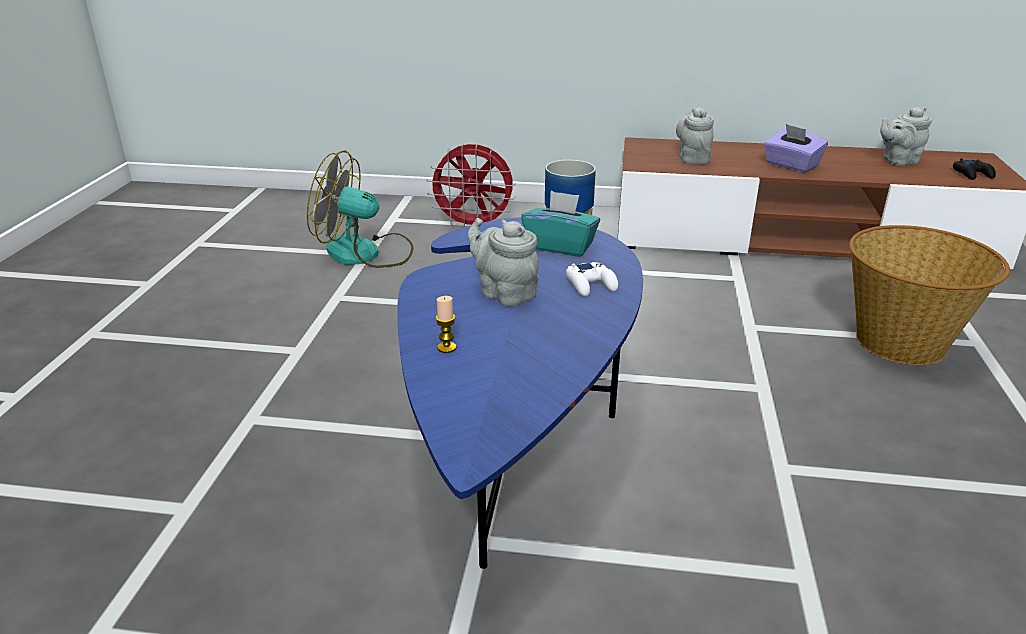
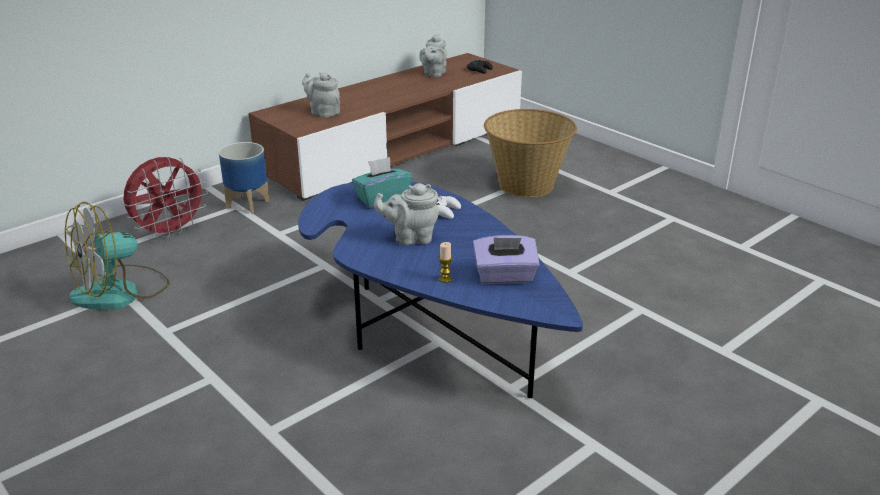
camera: 50 degrees left, 0 degrees up
purple tissue box [764,124,828,173] -> purple tissue box moved to [473,235,540,284]

